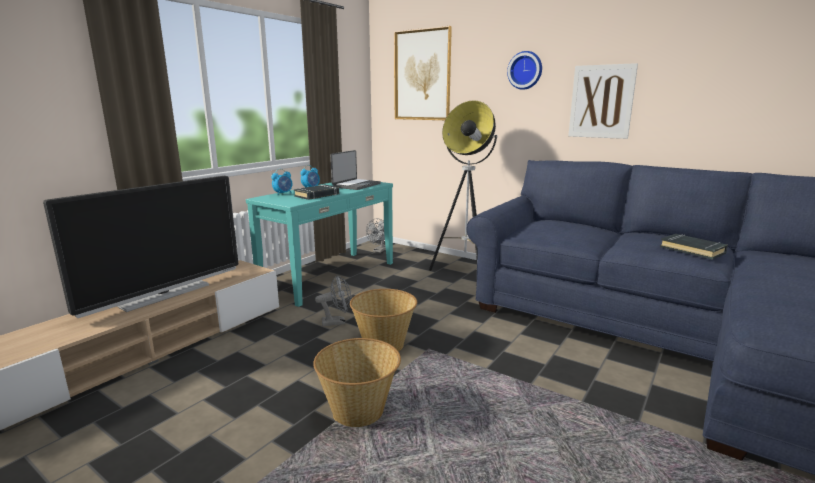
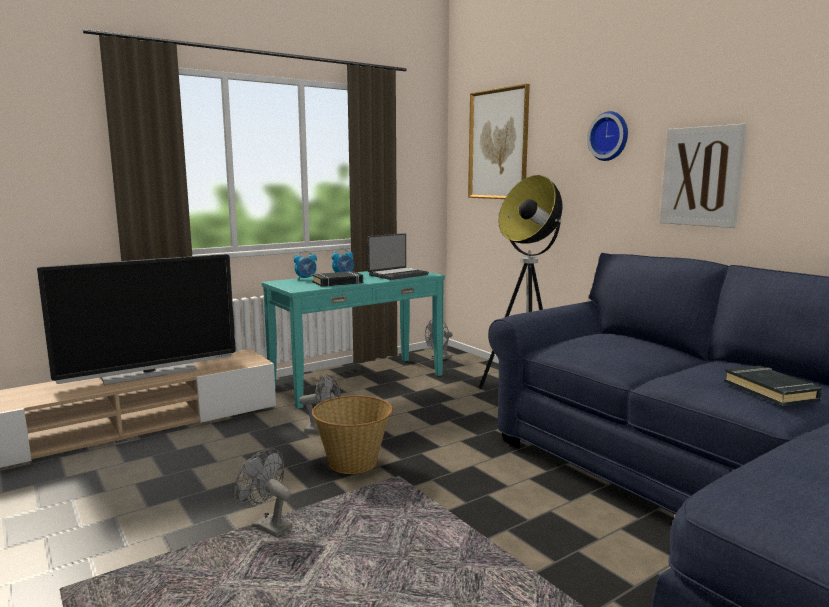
camera: 20 degrees right, 5 degrees down
basket [313,338,401,427] -> grey fan [234,448,293,537]

